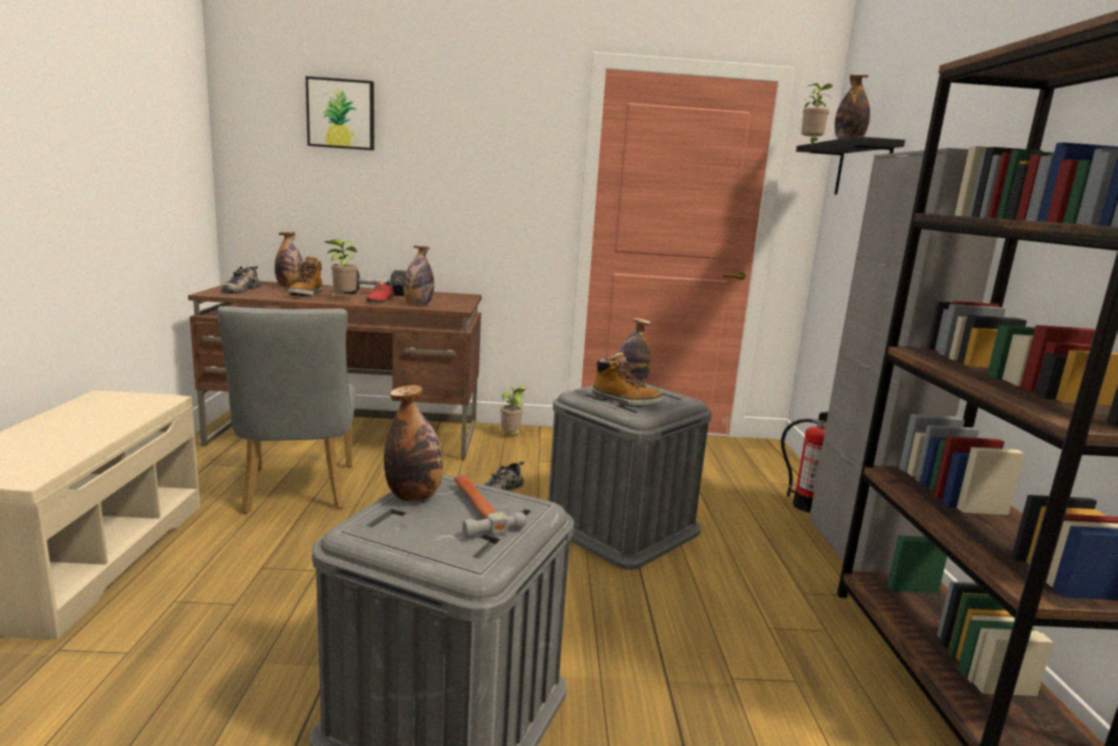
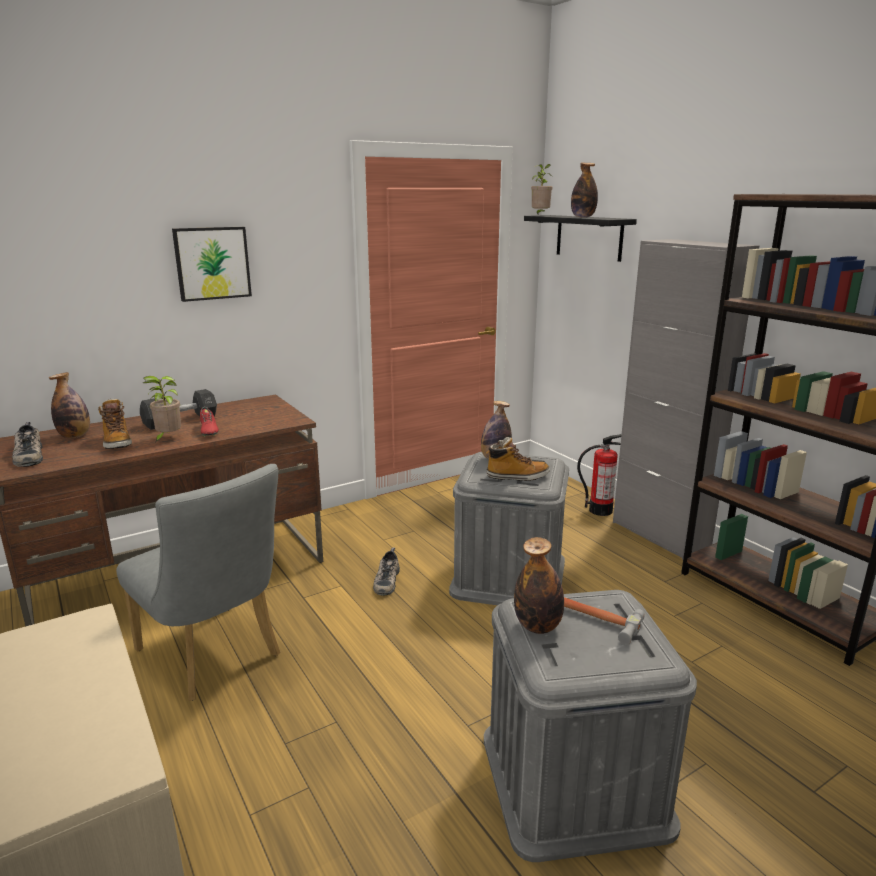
camera: 30 degrees left, 5 degrees up
picture [306,76,374,150] -> picture moved to [172,227,252,302]
bottle [403,246,434,305] -> none
potted plant [501,386,527,433] -> none

